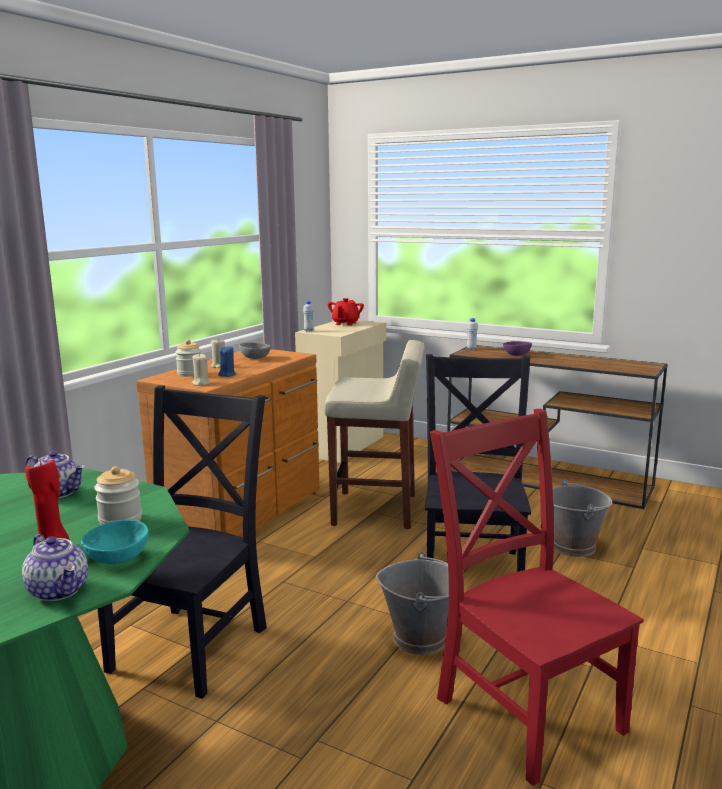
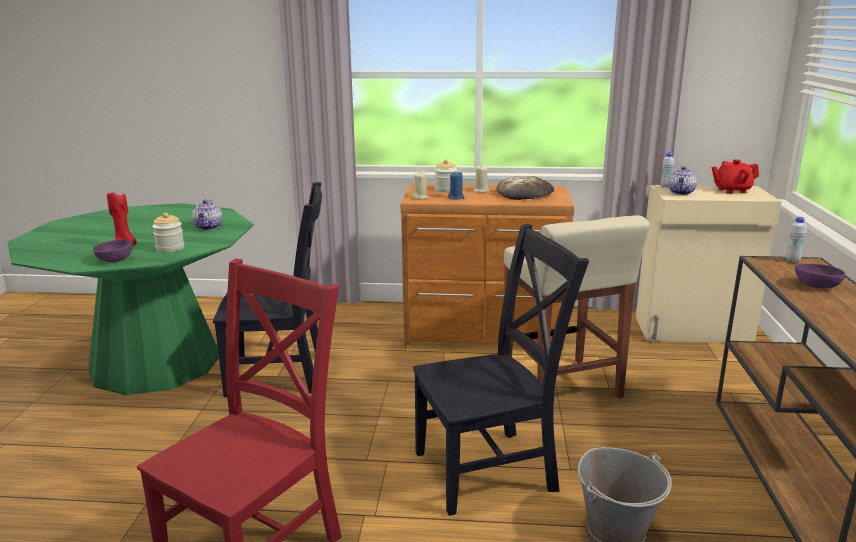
camera: 65 degrees right, 5 degrees up
teapot [22,534,88,601] -> teapot moved to [668,166,697,195]
turquoise bowl [81,520,149,564] -> purple bowl [93,240,133,263]
grey bowl [239,343,271,359] -> bread [496,176,554,200]
grey bucket [376,552,449,655] -> none

